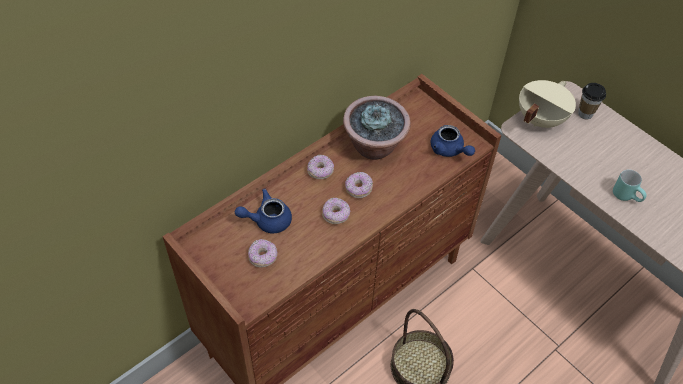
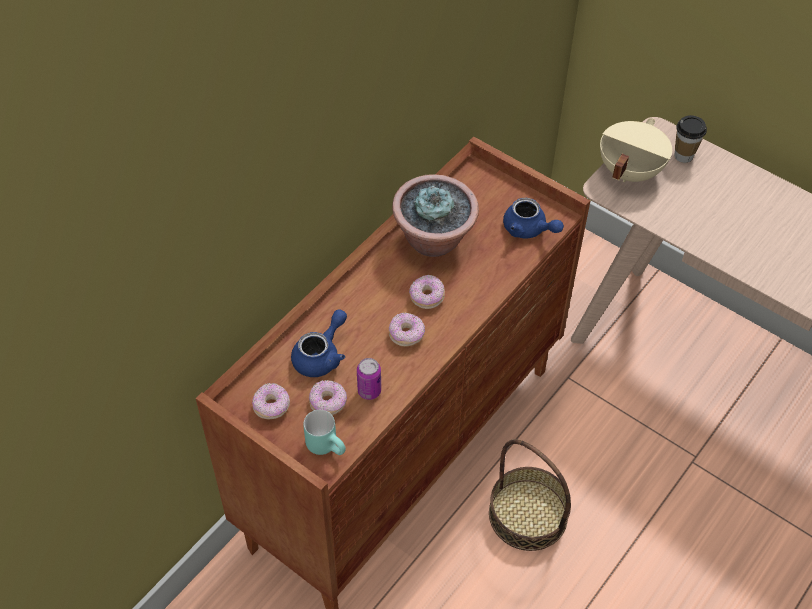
camera: 10 degrees left, 0 degrees up
blue teapot [235,189,292,233] -> blue teapot turned 150 degrees clockwise [291,309,347,377]
donut [307,154,334,179] -> donut moved to [252,383,290,420]
turquoise mug [613,170,647,202] -> turquoise mug moved to [303,410,346,455]
none -> can [357,358,381,400]

